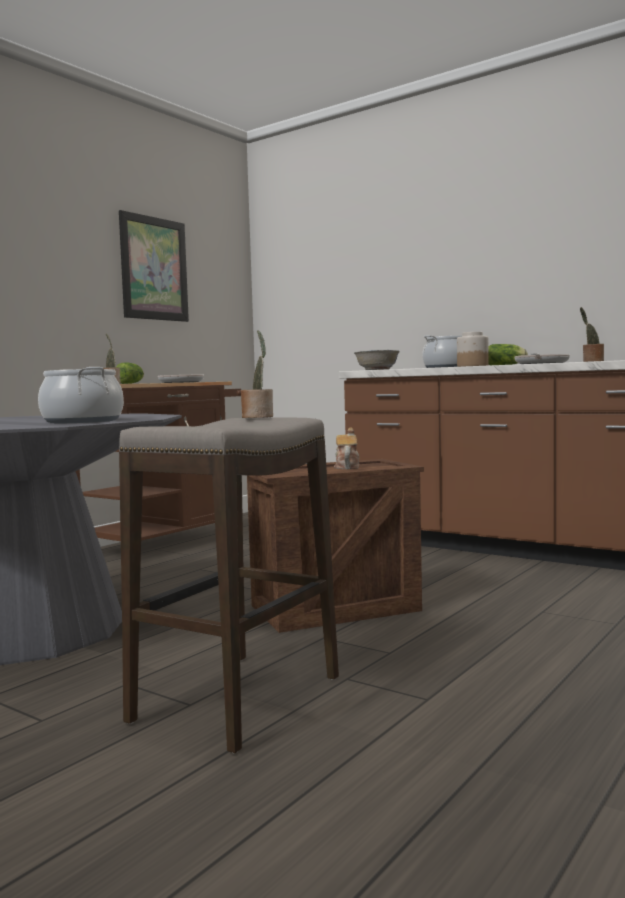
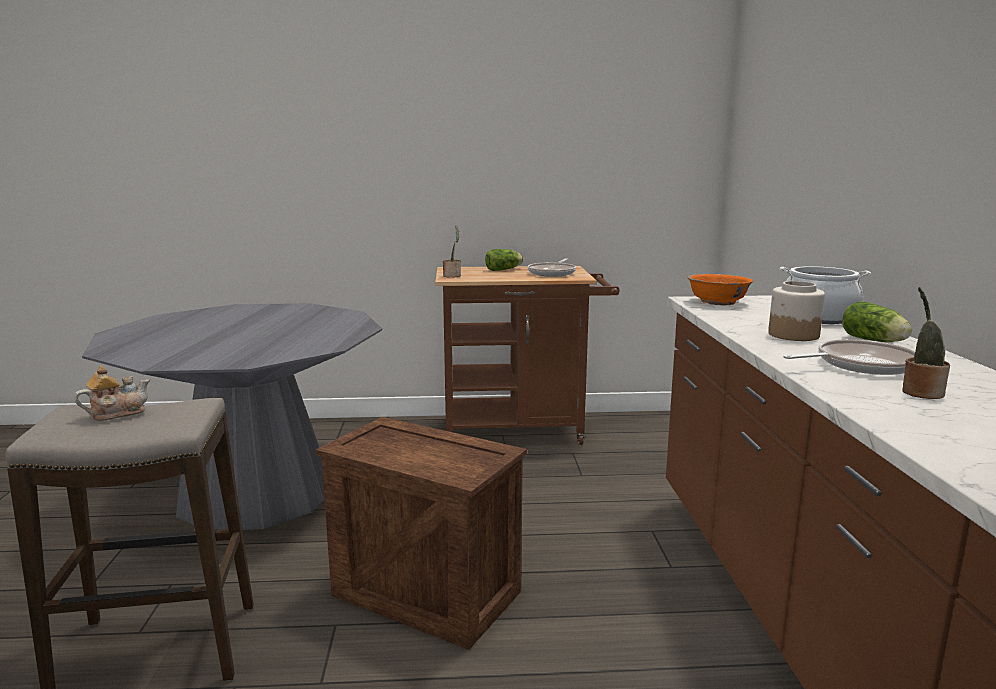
camera: 50 degrees right, 10 degrees up
cooking pot [38,367,124,423] -> none
picture [119,210,189,322] -> none
potted plant [241,330,273,418] -> none
teapot [334,427,360,469] -> teapot moved to [74,366,150,421]
white bowl [354,350,400,370] -> orange bowl [687,274,753,305]

